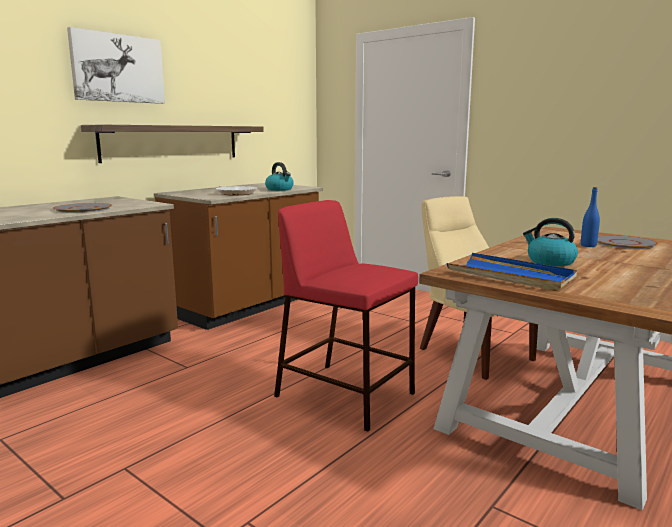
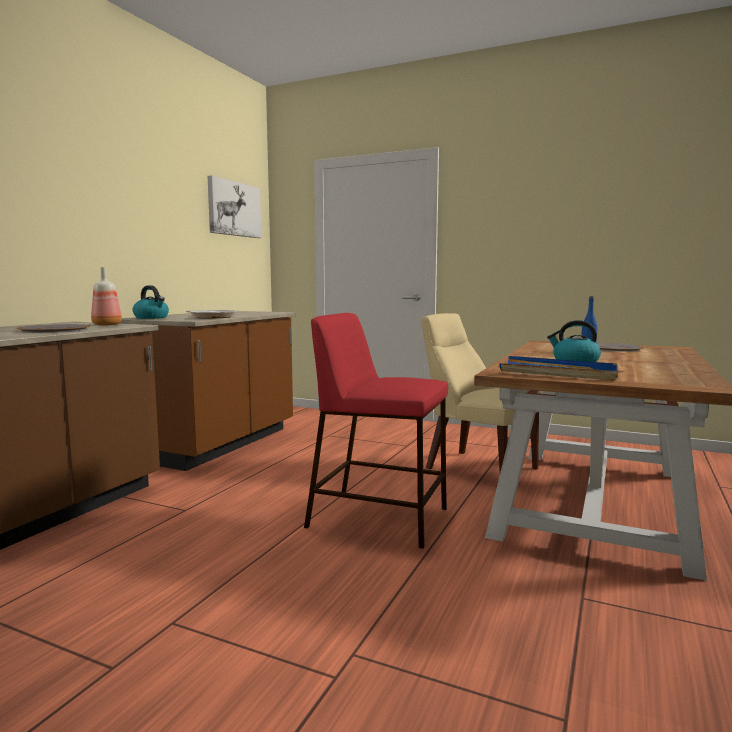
camera: 15 degrees left, 5 degrees down
picture [67,27,165,104] -> picture moved to [208,175,261,238]
shelf [81,125,264,163] -> none
kettle [265,162,294,191] -> kettle moved to [133,285,169,319]
none -> bottle [91,267,122,325]

